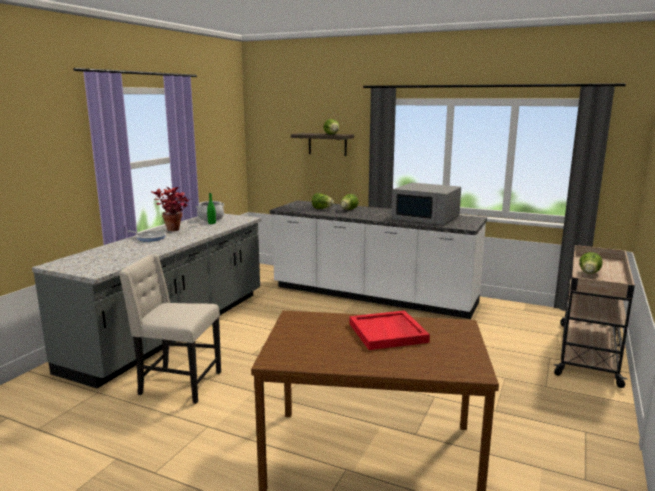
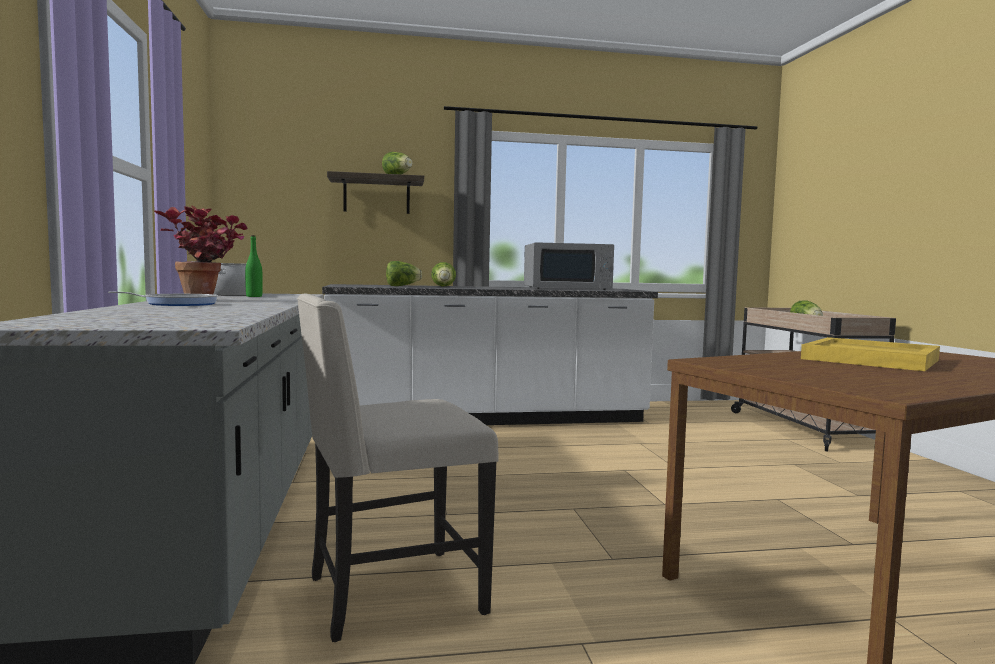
camera: 35 degrees left, 10 degrees down
red tray [349,310,430,350] -> yellow tray [801,337,940,371]

